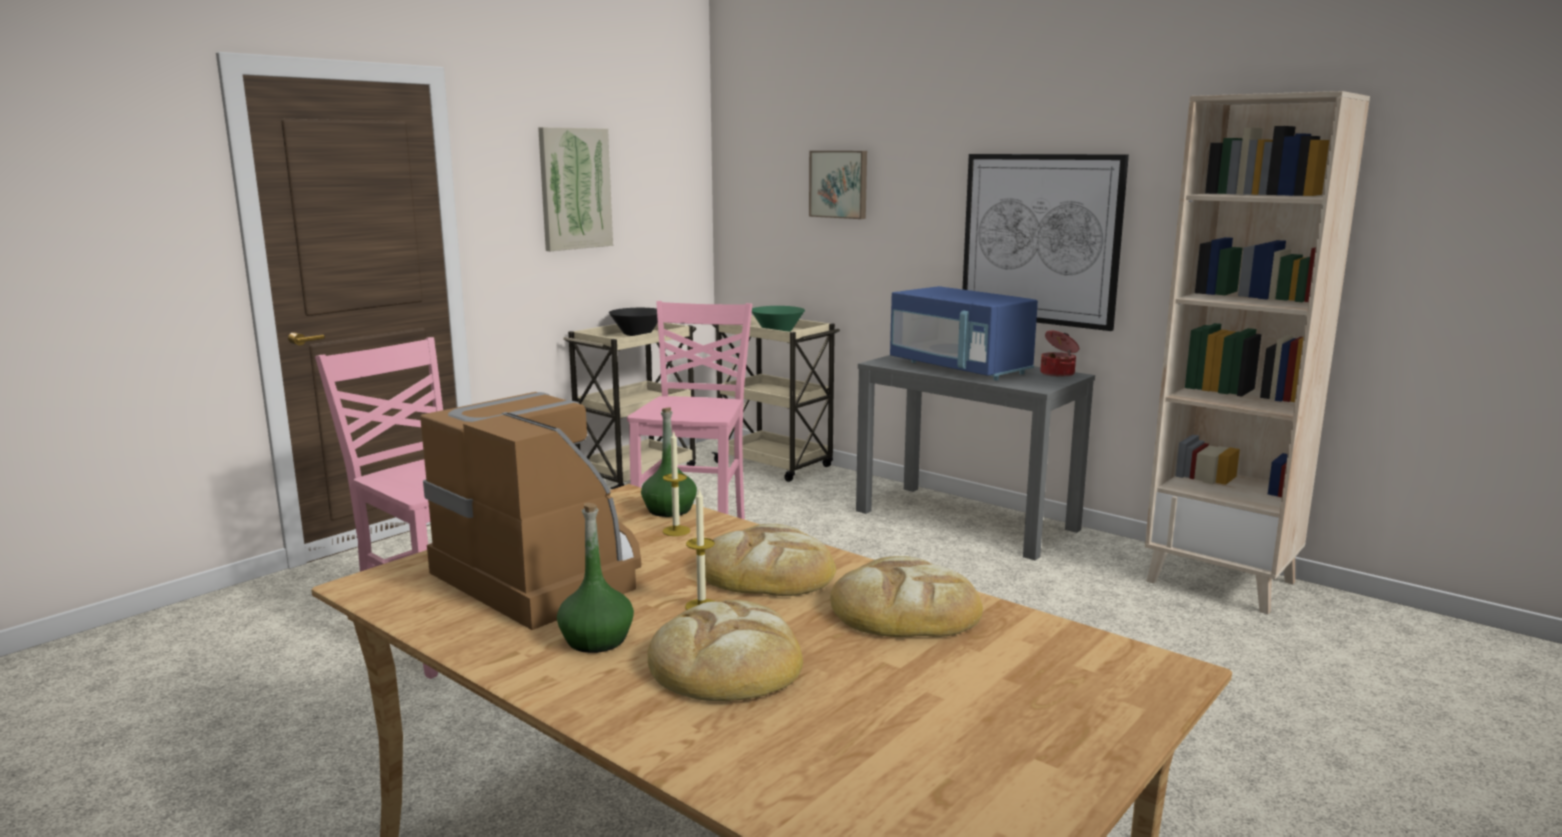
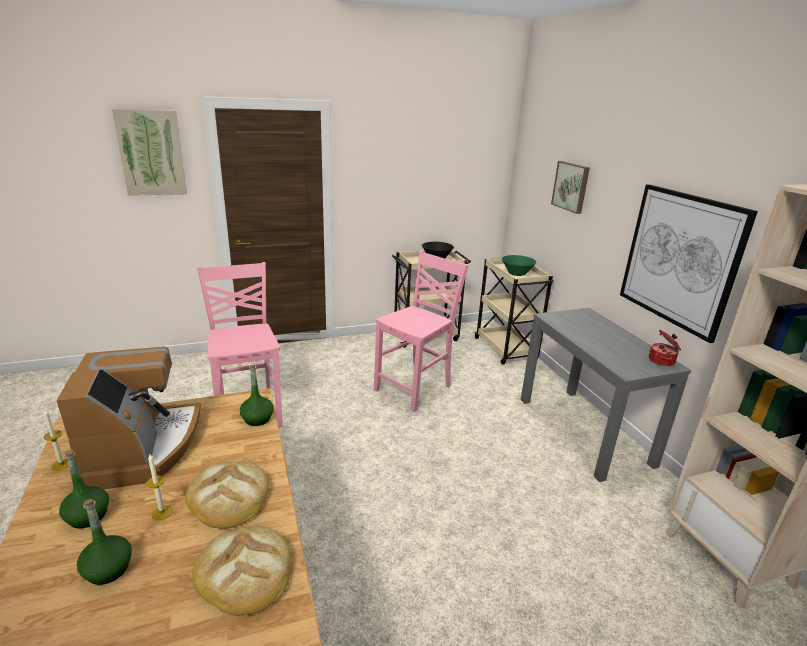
camera: 30 degrees right, 10 degrees up
picture [538,127,613,251] -> picture moved to [112,109,187,196]
bread [648,600,803,701] -> green bottle [77,499,132,585]
candle [663,430,690,536] -> candle moved to [43,410,69,471]
blue microwave [890,286,1038,380] -> none

